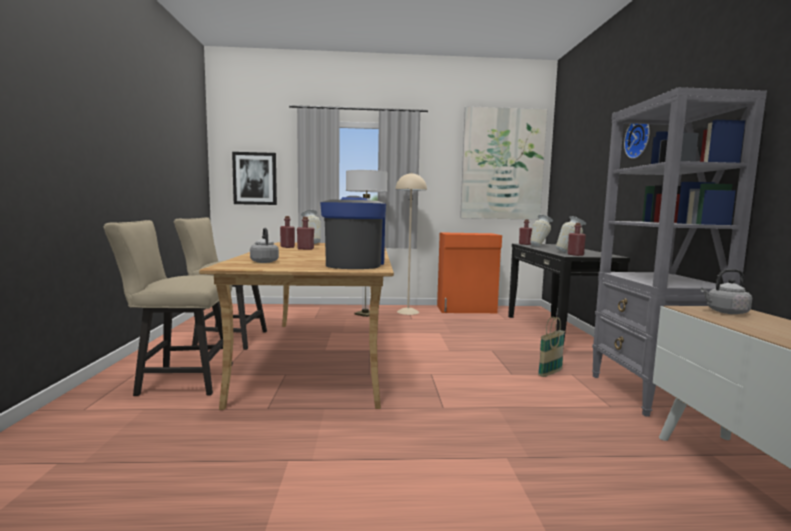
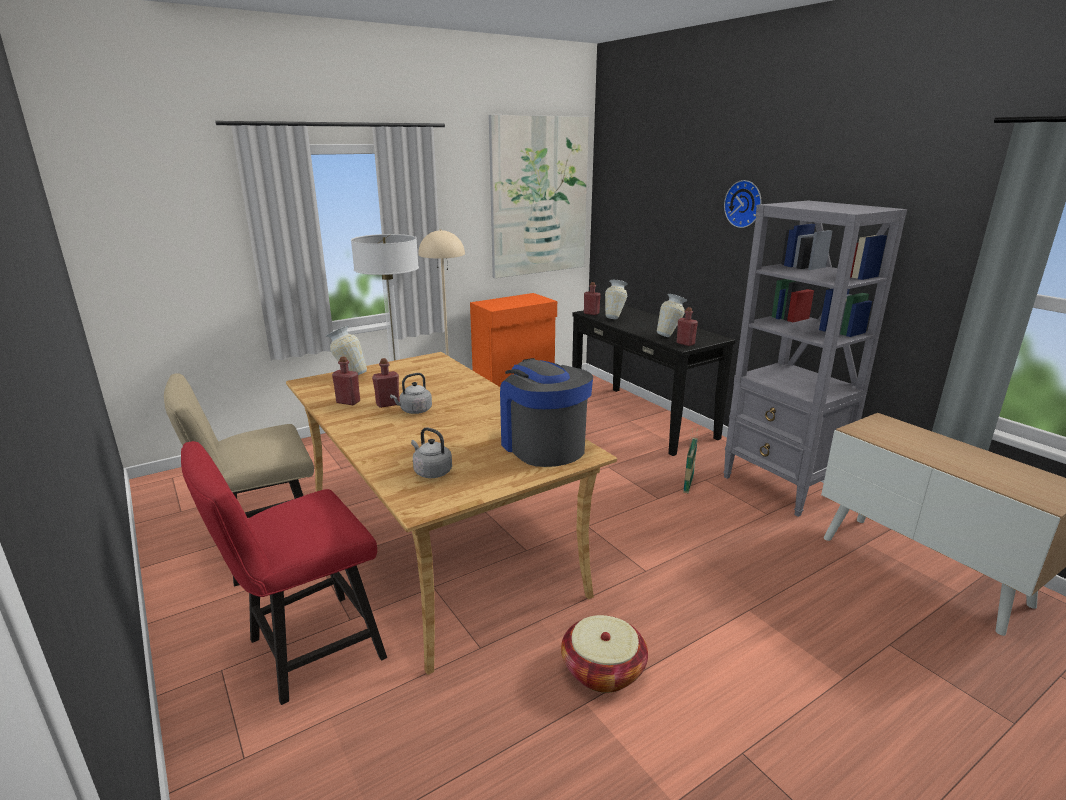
camera: 30 degrees left, 15 degrees up
beige chair [103,220,233,396] -> red chair [181,441,387,705]
picture [232,152,277,205] -> none
grey kettle [701,269,752,314] -> grey kettle moved to [390,373,432,414]
none -> basket [561,615,648,693]

